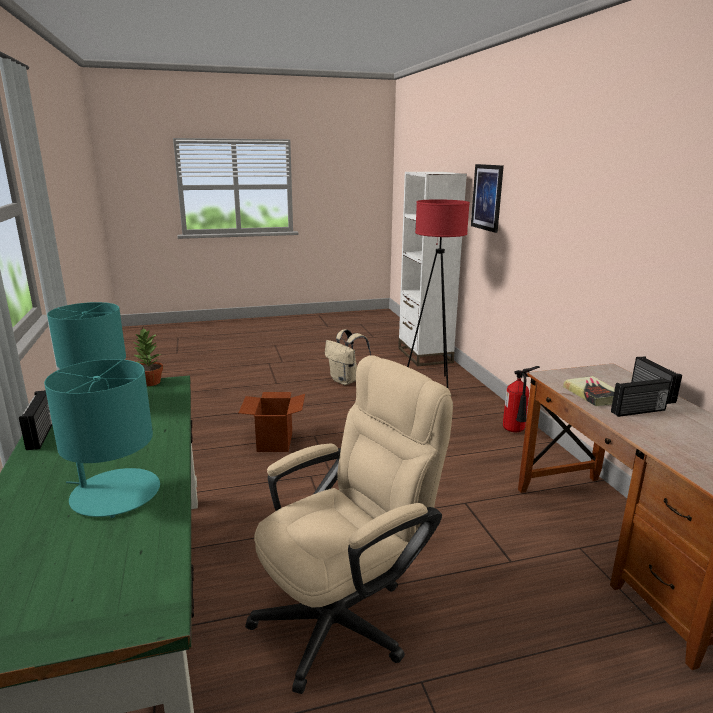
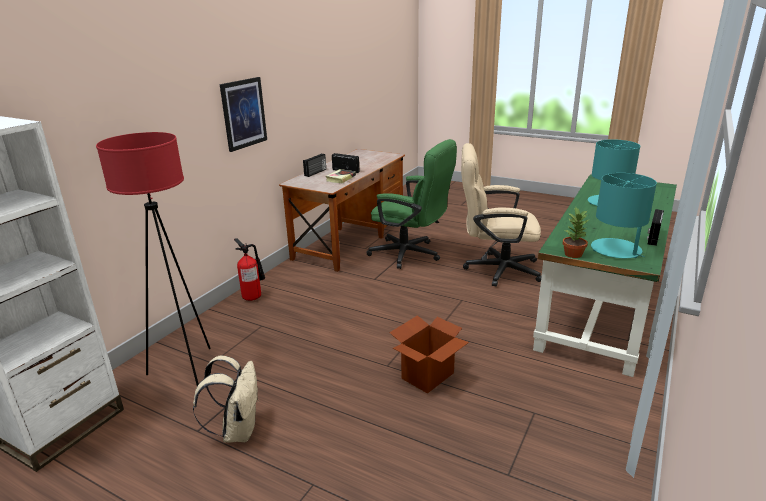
camera: 135 degrees left, 5 degrees up
picture [471,164,504,233] -> picture moved to [220,77,267,152]
none -> green office chair [366,139,457,269]

